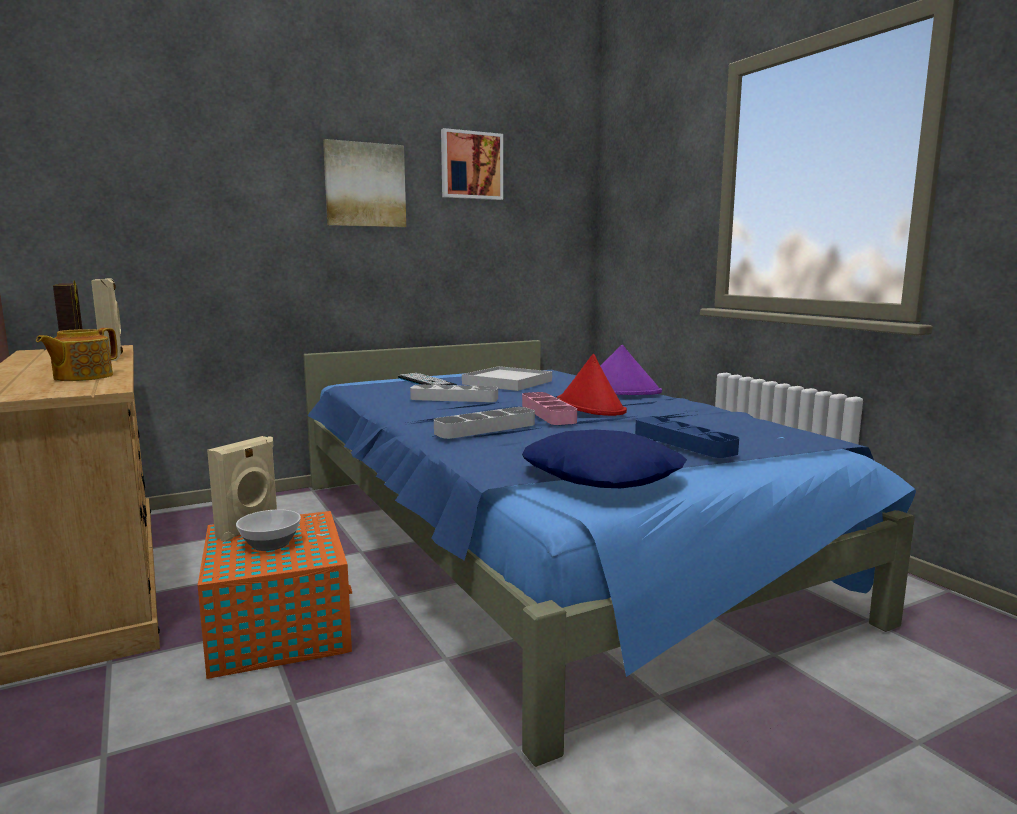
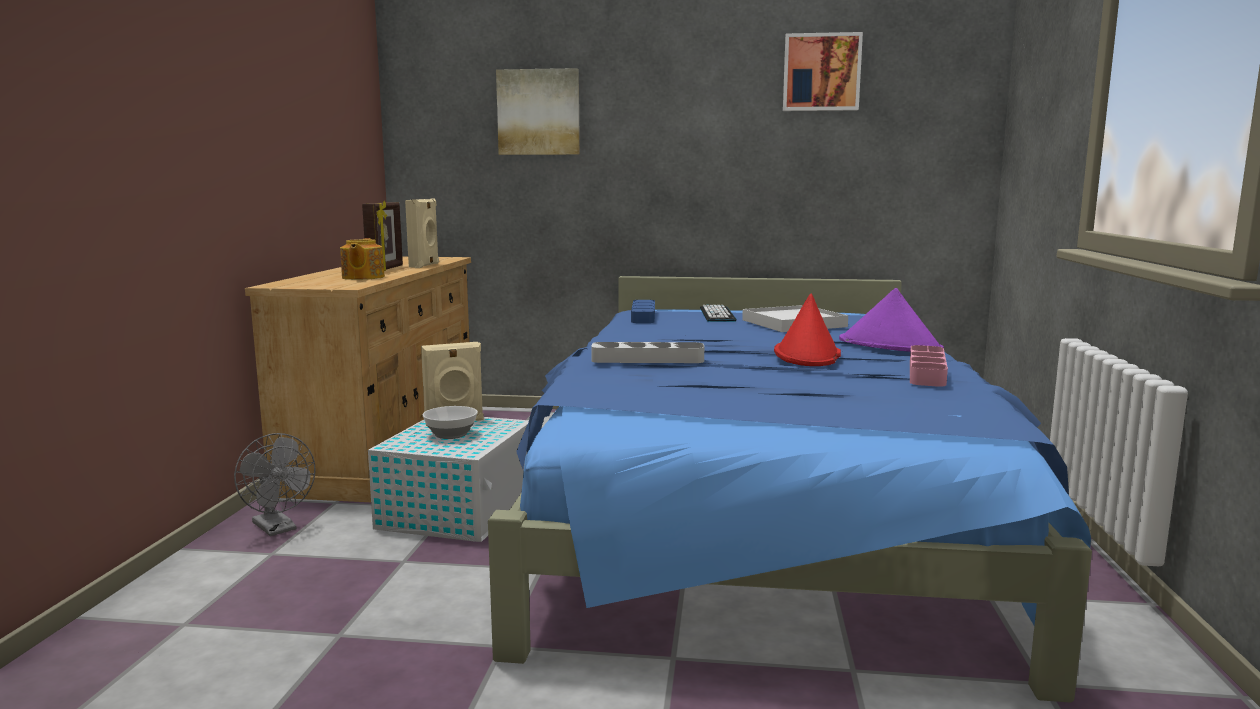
camera: 35 degrees right, 0 degrees up
teapot [36,328,118,381] -> teapot turned 60 degrees counterclockwise [340,238,385,280]
orange storage box [198,511,352,679] -> white storage box [368,417,529,542]
picture [323,139,406,227] -> picture moved to [496,68,580,155]
grey tray [410,384,498,402] -> none
pink tray [522,392,577,425] -> pink tray moved to [910,345,948,387]
blue pillow [522,430,687,488] -> none
blue tray [635,416,739,458] -> blue tray moved to [631,300,655,323]
none -> grey fan [234,433,316,536]

